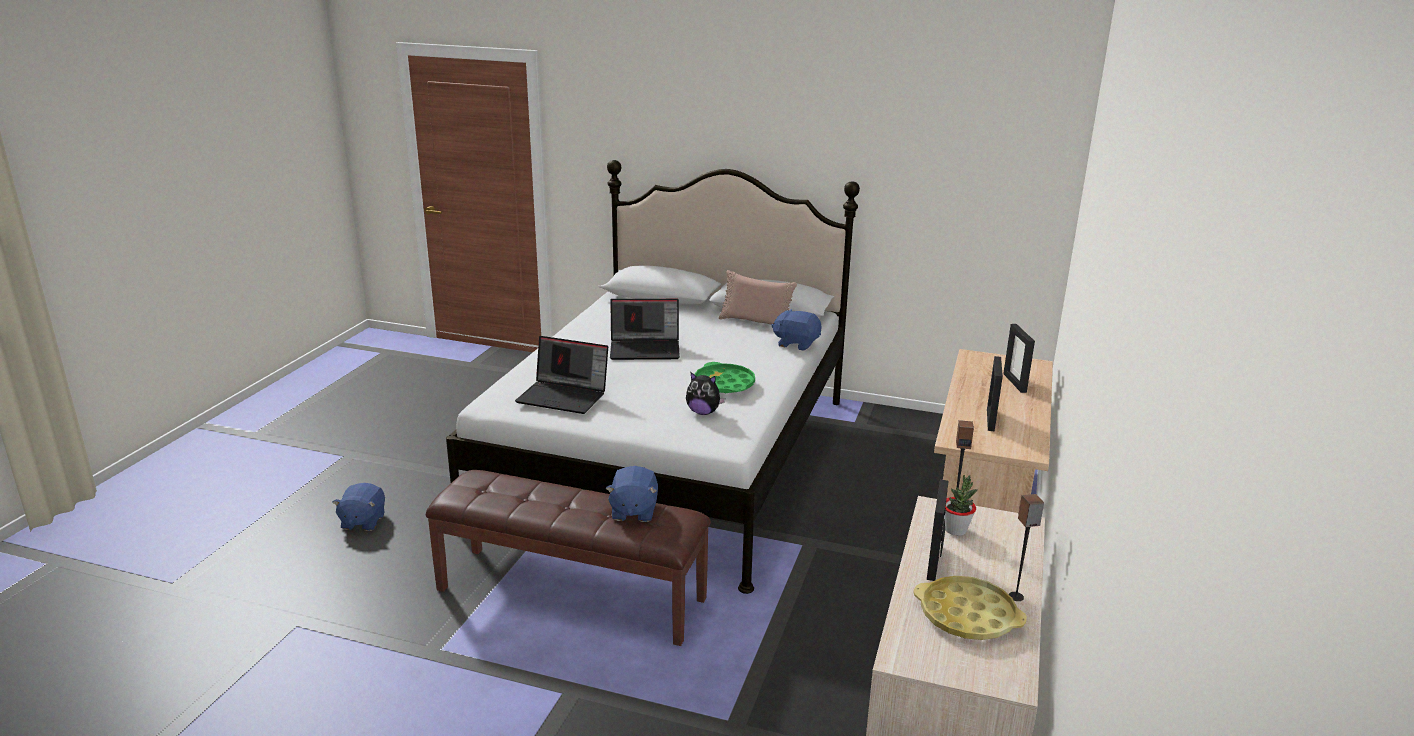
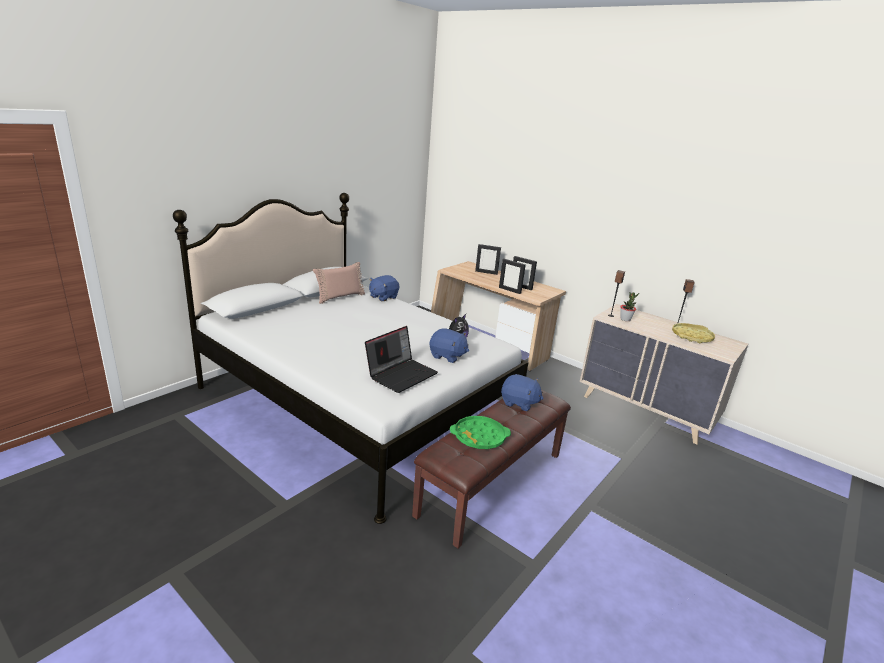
camera: 70 degrees left, 0 degrees up
blue plush toy [332,483,385,531] -> blue plush toy moved to [429,328,469,363]
laptop [610,299,680,360] -> none
green tray [694,362,755,393] -> green tray moved to [450,416,511,449]
picture frame [927,480,949,581] -> picture frame moved to [499,259,526,294]

